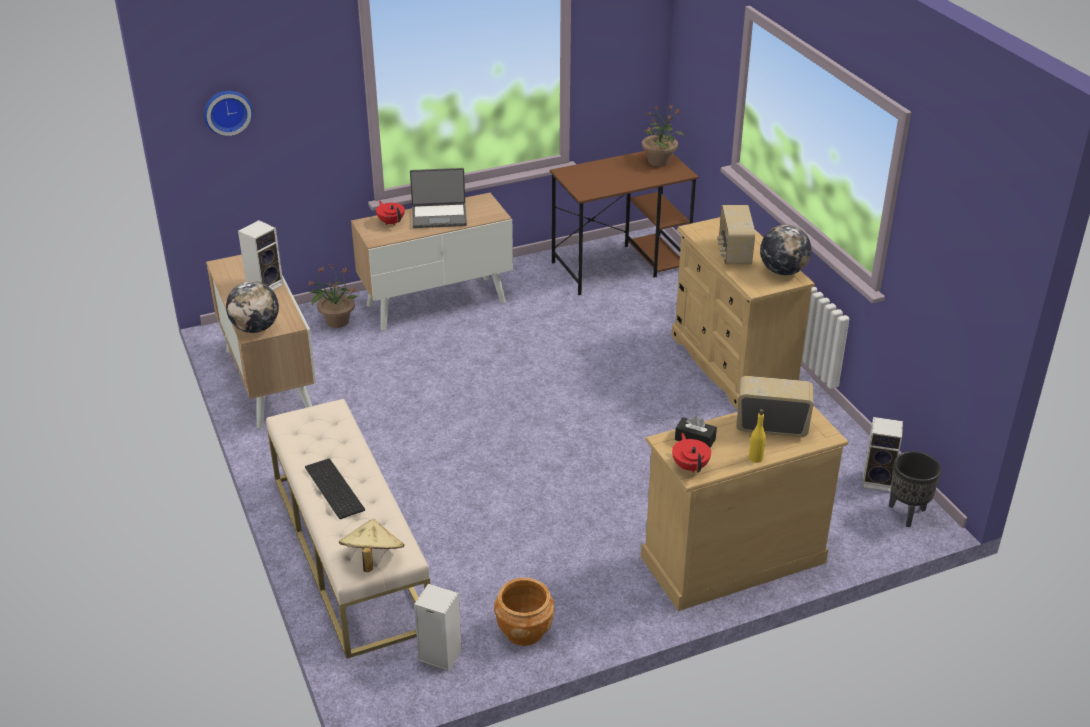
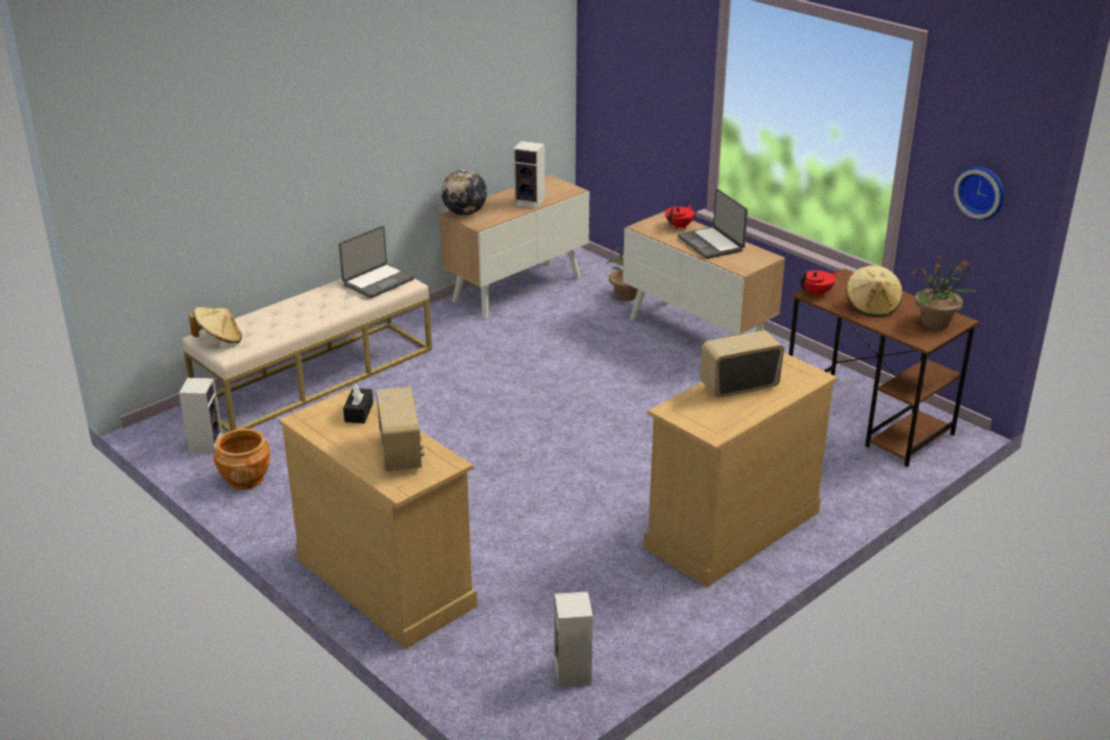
camera: 70 degrees right, 5 degrees down
wall clock [204,91,253,136] -> wall clock moved to [954,166,1005,220]
keyboard [305,459,365,519] -> none
red teapot [672,433,711,473] -> red teapot moved to [801,270,838,297]
yellow bottle [749,409,766,463] -> none
globe [760,225,811,275] -> none
black planter [889,451,941,527] -> none
none -> laptop [339,226,414,298]
none -> beige hat [846,265,903,317]

